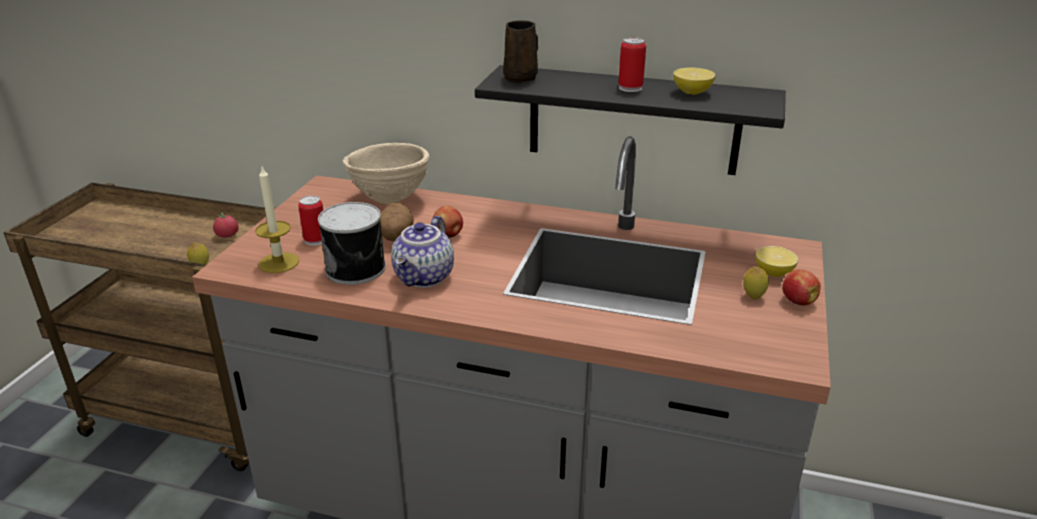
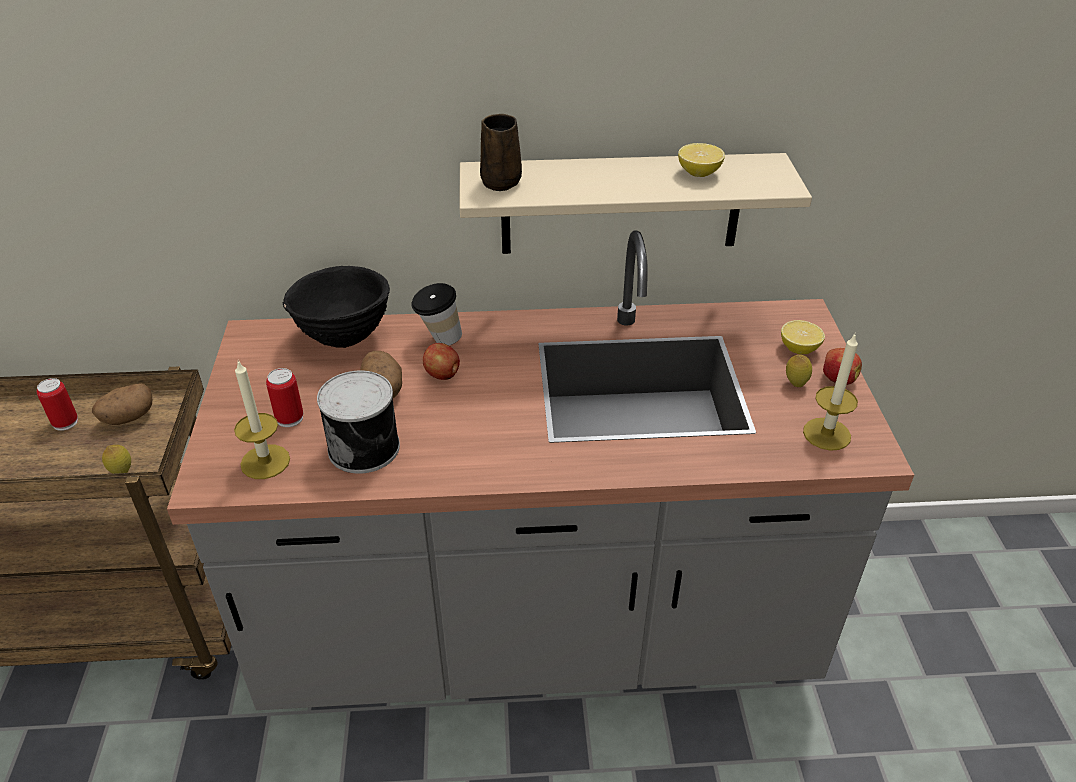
camera: 20 degrees left, 10 degrees up
tomato [213,212,239,238] -> potato [92,383,152,425]
beige bowl [343,143,429,204] -> black bowl [283,266,390,348]
teapot [391,215,454,288] -> none
black shelf [475,65,786,175] -> beige shelf [460,153,812,254]
can [618,37,646,92] -> can moved to [37,378,78,431]
none -> cup [411,283,462,345]
none -> candle [803,334,858,451]

